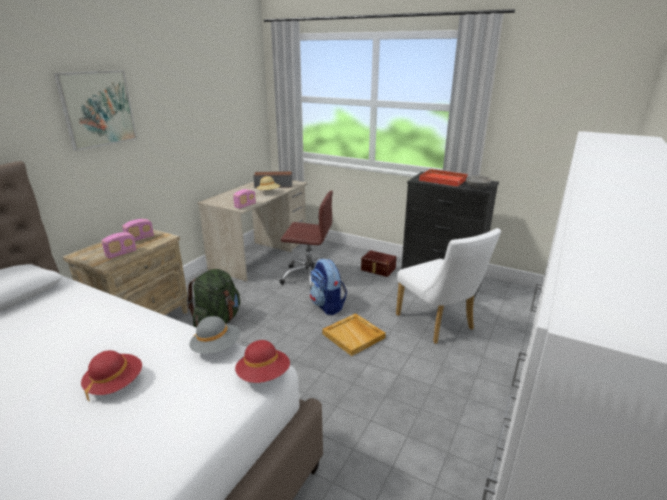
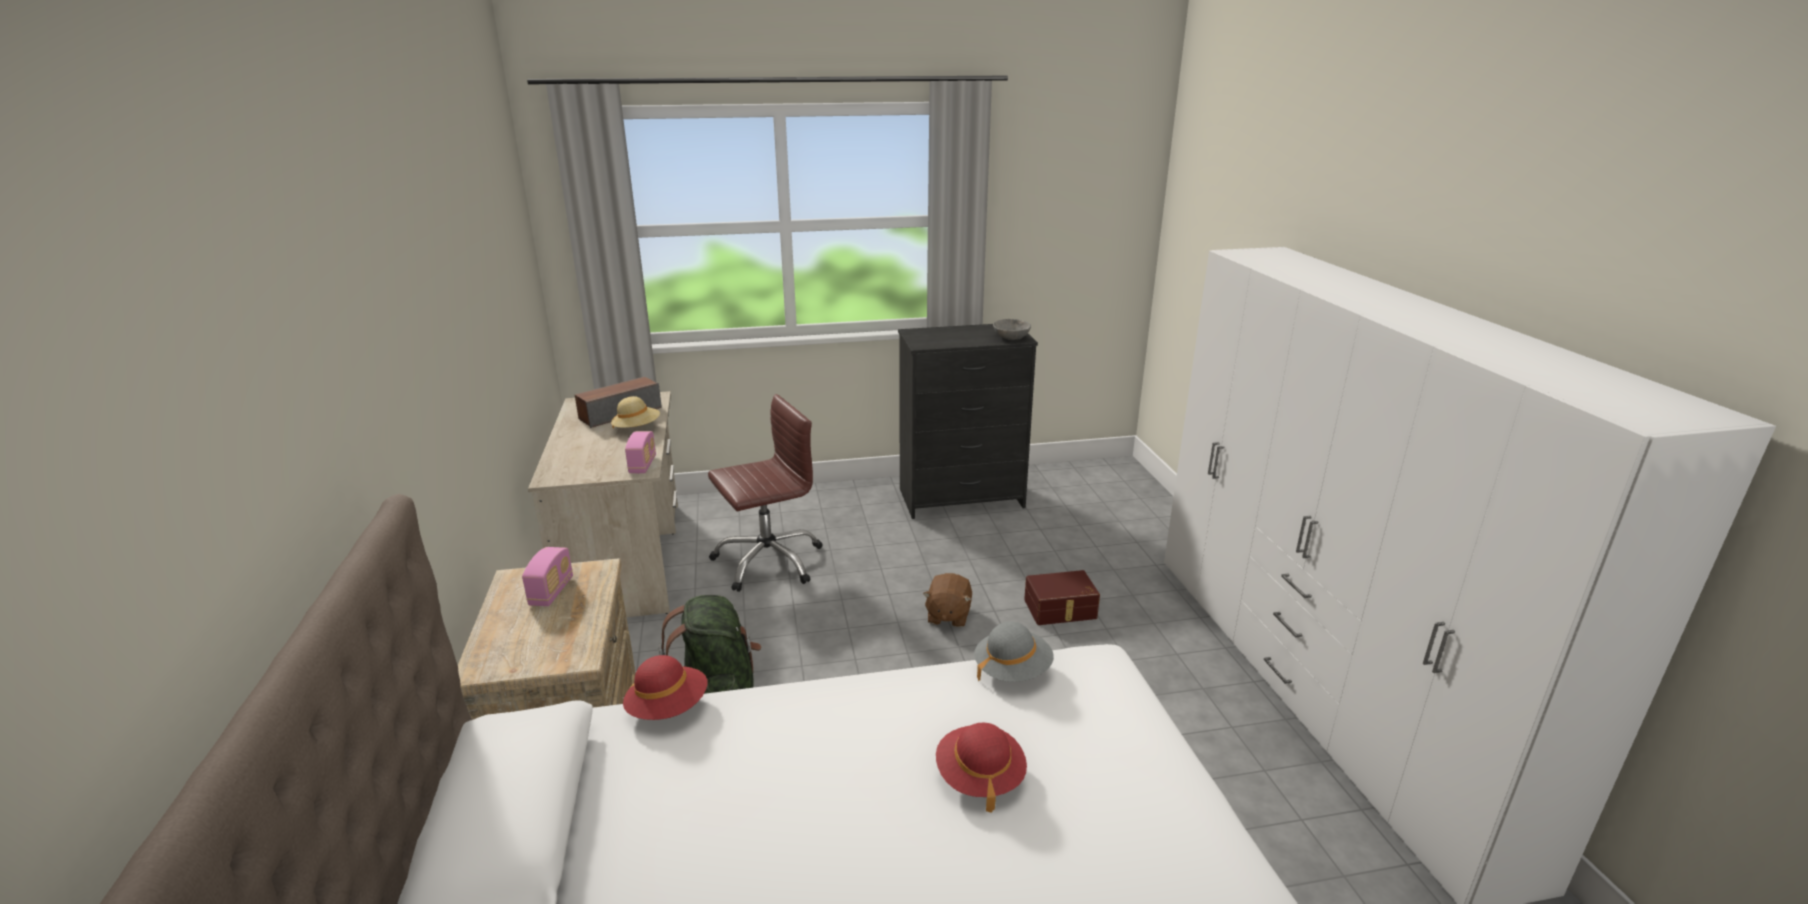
camera: 40 degrees left, 0 degrees up
picture [54,70,137,151] -> none
radio [102,232,137,259] -> none
red hat [235,340,290,383] -> red hat moved to [623,655,707,720]
backpack [310,259,347,315] -> none
beige tray [322,313,386,356] -> brown plush toy [923,573,972,627]
brown storage box [361,250,396,277] -> brown storage box moved to [1024,570,1100,625]
white chair [396,228,501,344] -> none
red tray [419,169,468,187] -> none

